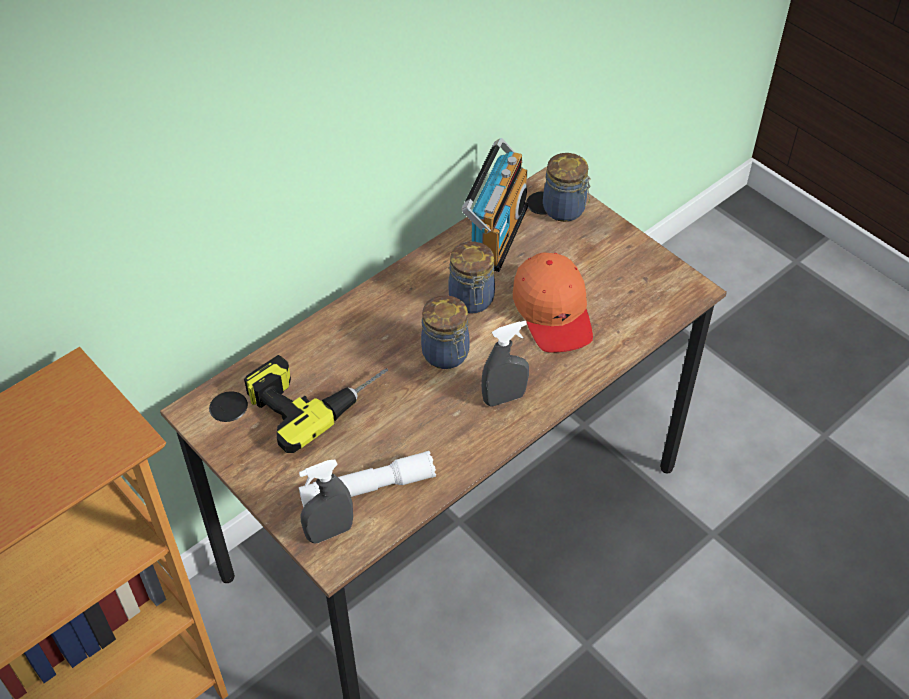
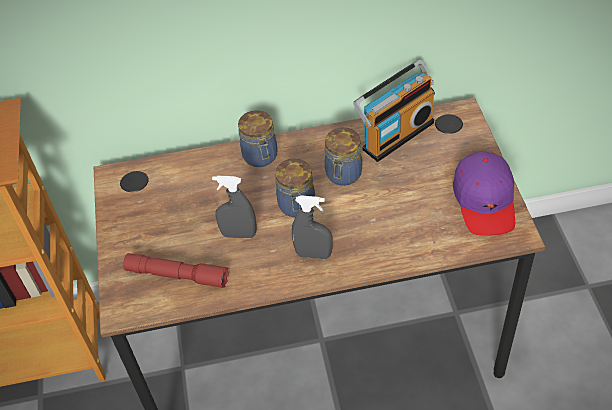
camera: 35 degrees right, 0 degrees up
power drill [244,355,388,453] -> none
white flashlight [299,451,436,508] -> red flashlight [123,253,229,288]
grey spray bottle [299,459,353,544] -> grey spray bottle moved to [212,176,257,238]
orange cap [513,253,593,353] -> none
jar [543,153,591,222] -> jar moved to [238,110,278,167]
none -> purple cap [453,151,515,236]

